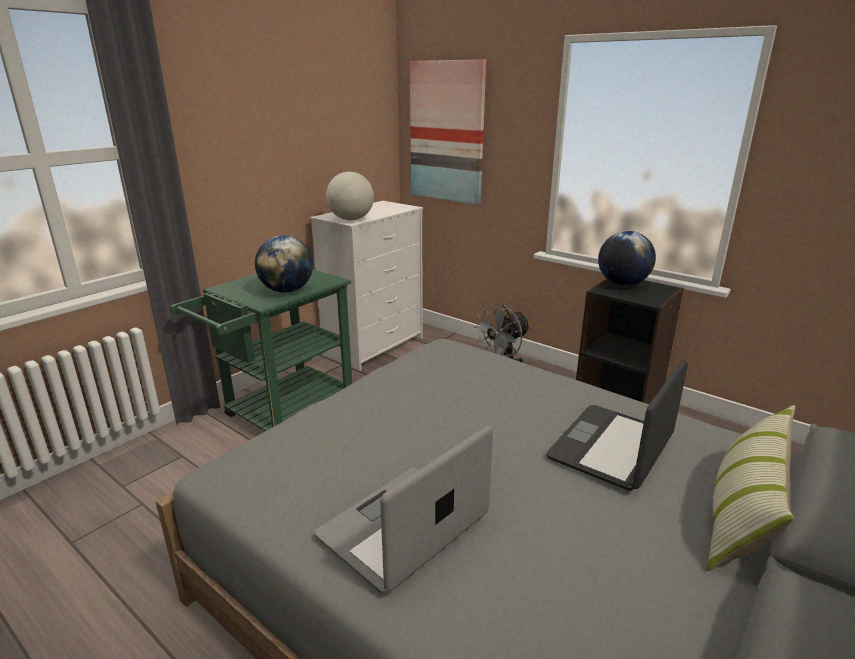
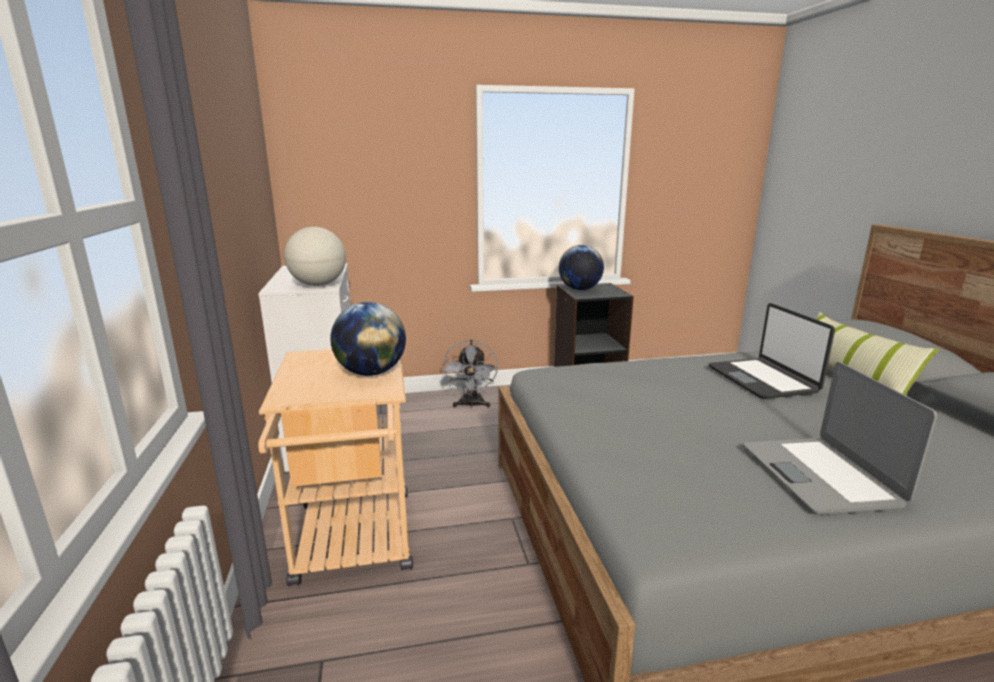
camera: 50 degrees left, 5 degrees down
green cart [170,269,352,431] -> beige cart [258,349,413,586]
picture [410,59,486,205] -> none

